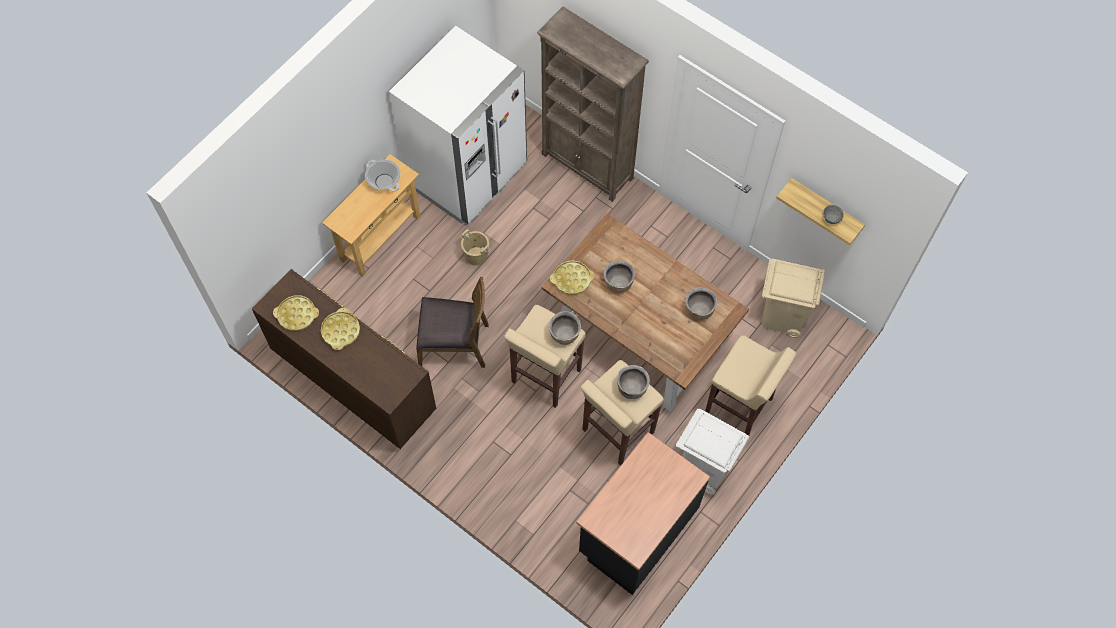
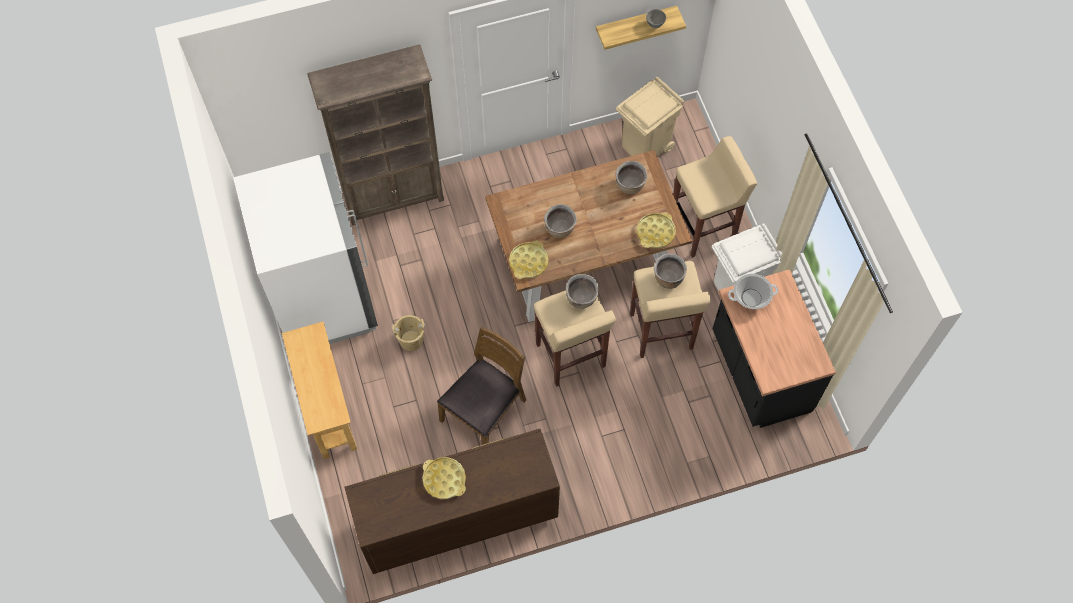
camera: 55 degrees left, 0 degrees up
yellow tray [273,295,319,331] -> yellow tray moved to [637,212,676,248]
cooking pot [365,159,400,192] -> cooking pot moved to [728,274,778,309]

